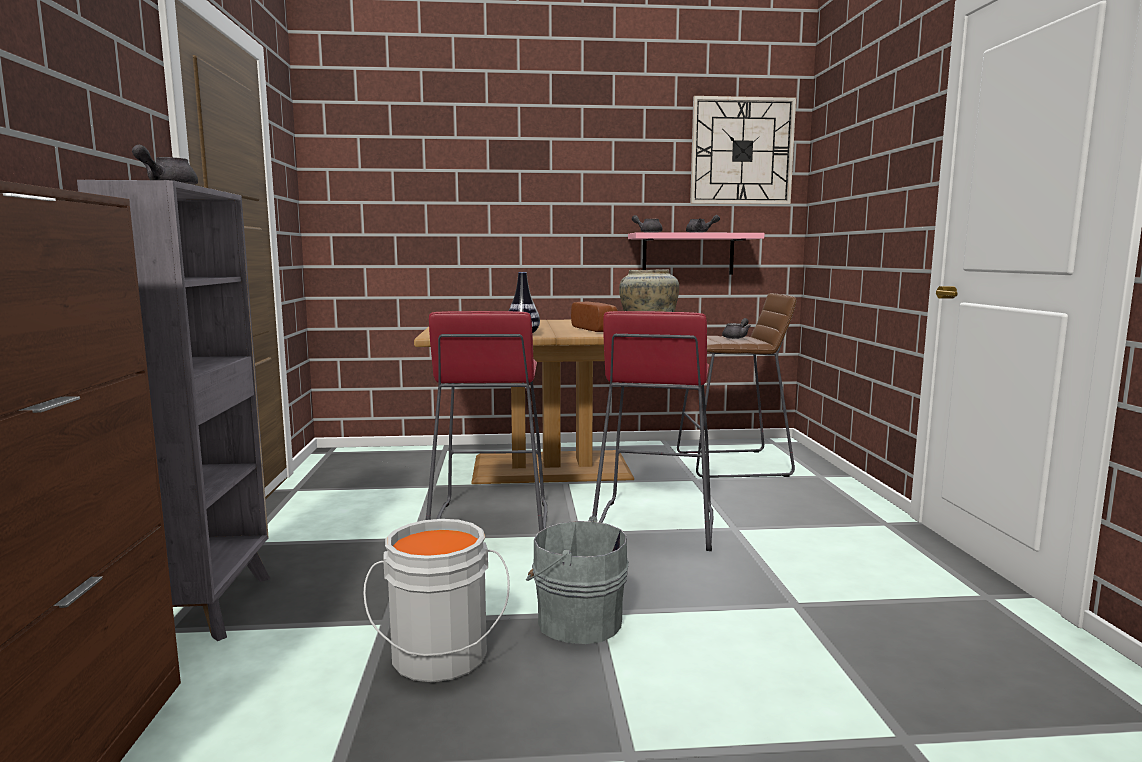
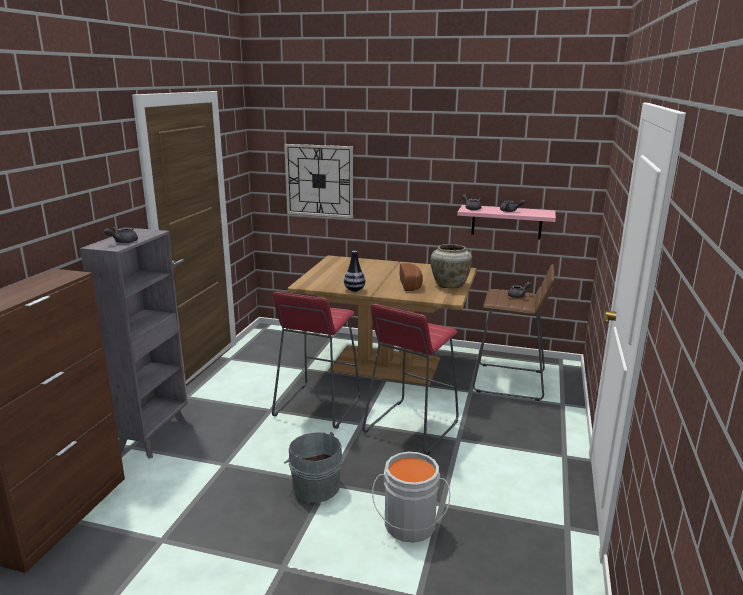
camera: 20 degrees right, 10 degrees up
grey bucket [363,519,510,682] -> grey bucket moved to [372,452,450,543]
wall clock [690,96,796,204] -> wall clock moved to [284,144,353,218]

